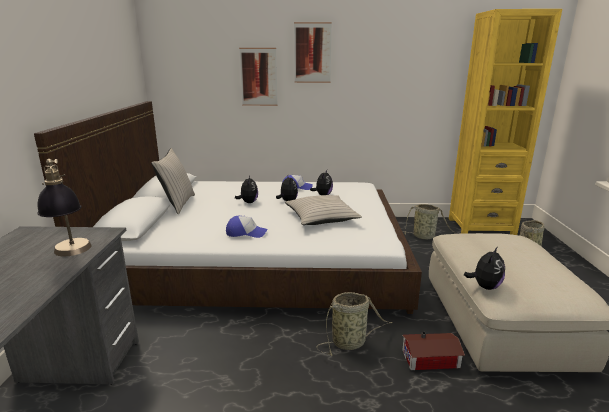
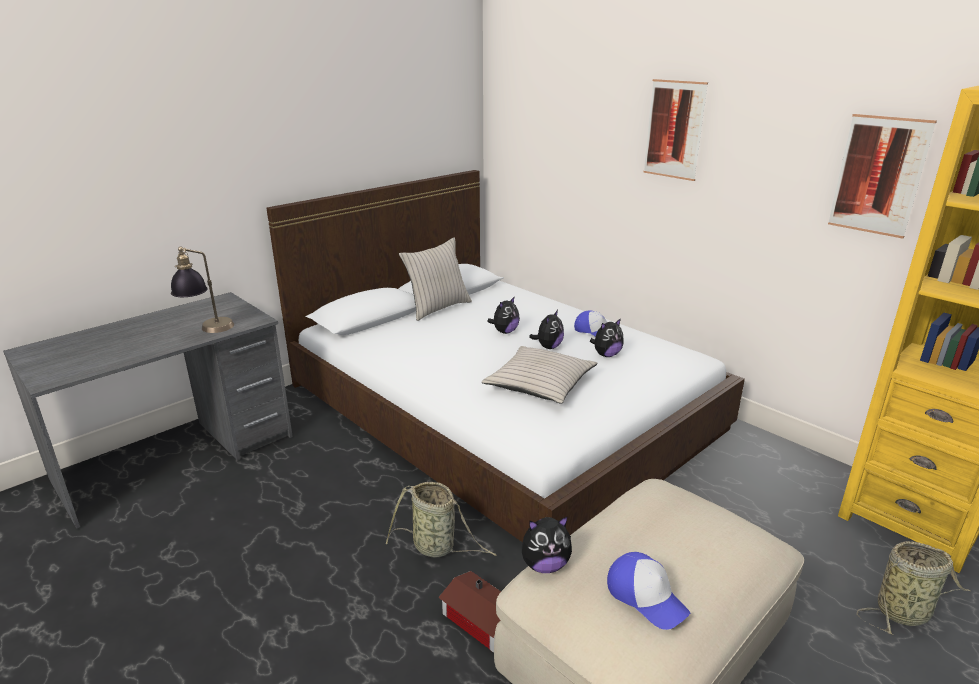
camera: 45 degrees right, 5 degrees up
cap [226,215,267,238] -> cap moved to [607,552,690,630]
picture [239,48,278,106] -> picture moved to [828,114,937,239]
basket [404,204,458,239] -> none

